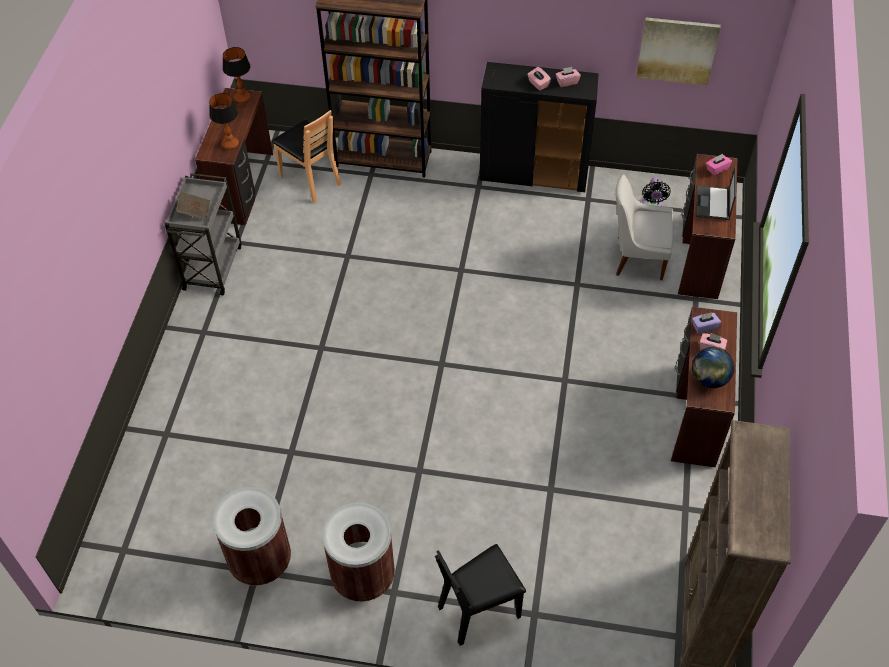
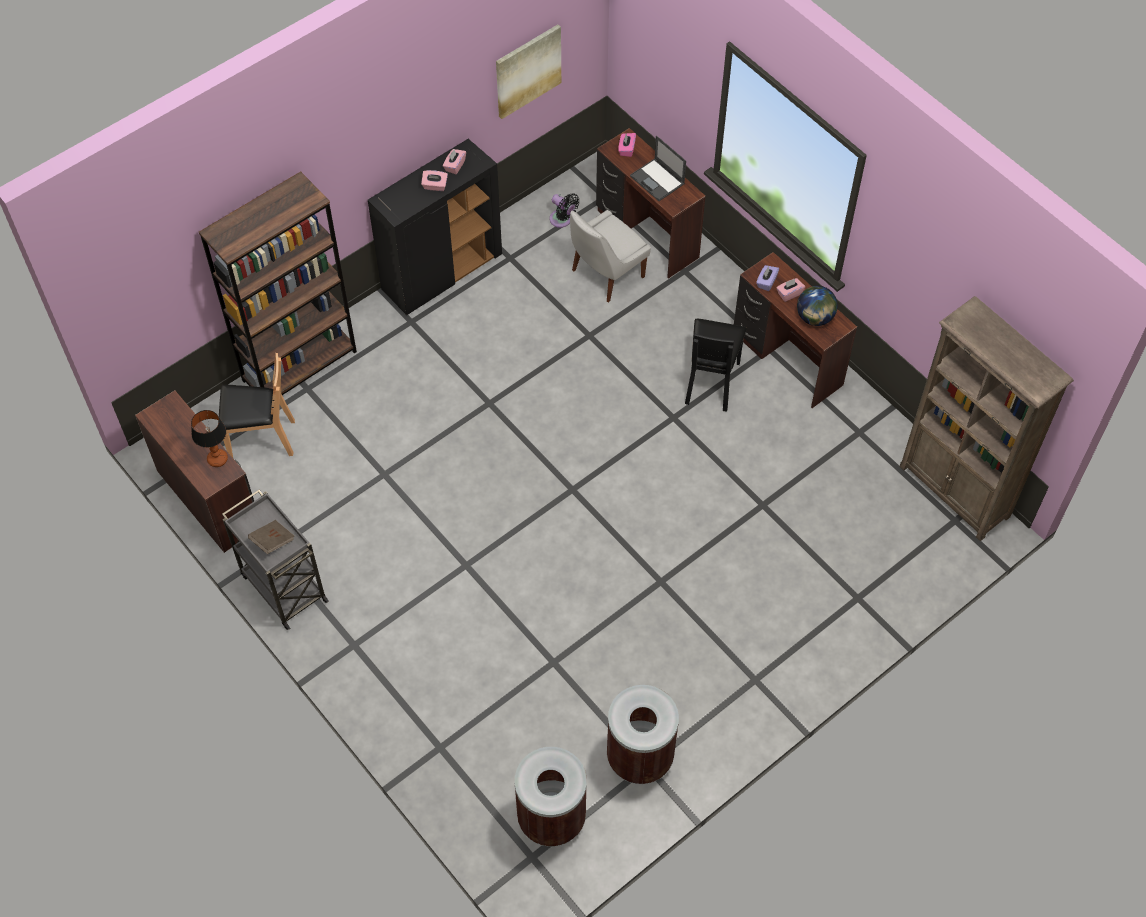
camera: 50 degrees left, 5 degrees up
table lamp [223,47,251,103] -> none
brown trash can [322,503,395,602] -> brown trash can moved to [515,747,587,846]
black chair [435,544,526,646] -> black chair moved to [685,319,747,411]

